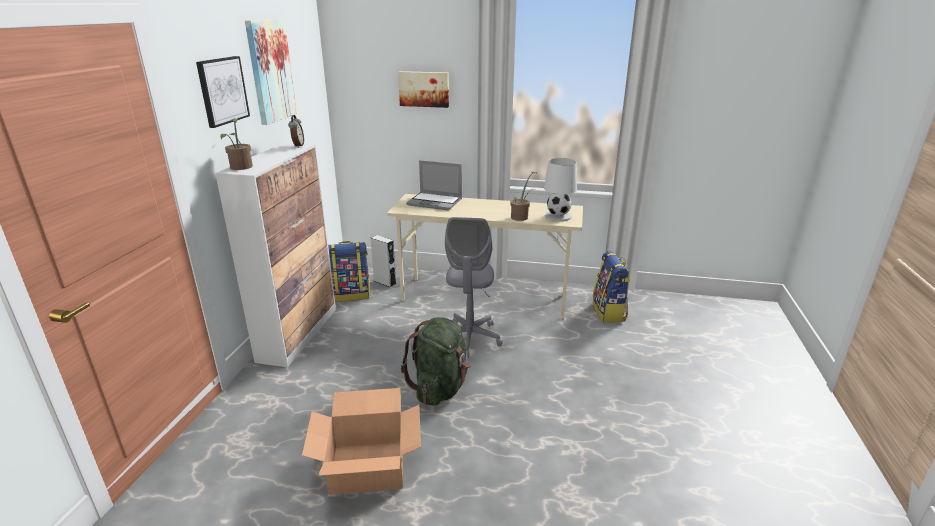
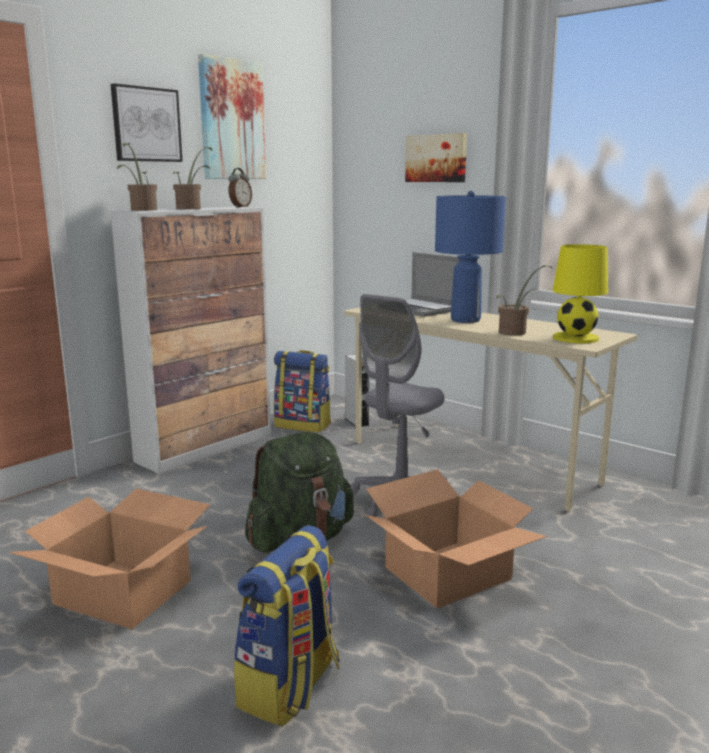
camera: 30 degrees right, 10 degrees down
white table lamp [544,158,577,222] -> yellow table lamp [552,244,608,343]
backpack [593,251,630,323] -> backpack moved to [234,525,340,726]
none -> potted plant [173,147,212,209]
none -> cardboard box [365,469,547,609]
none -> blue table lamp [435,191,506,323]

